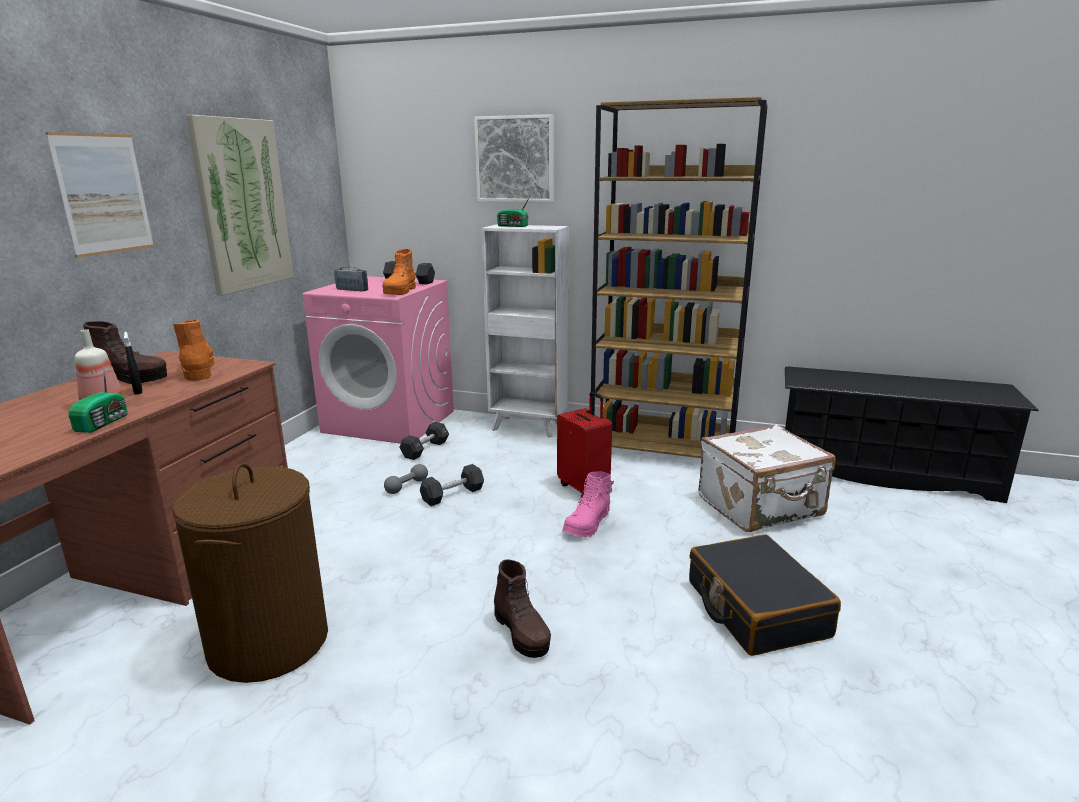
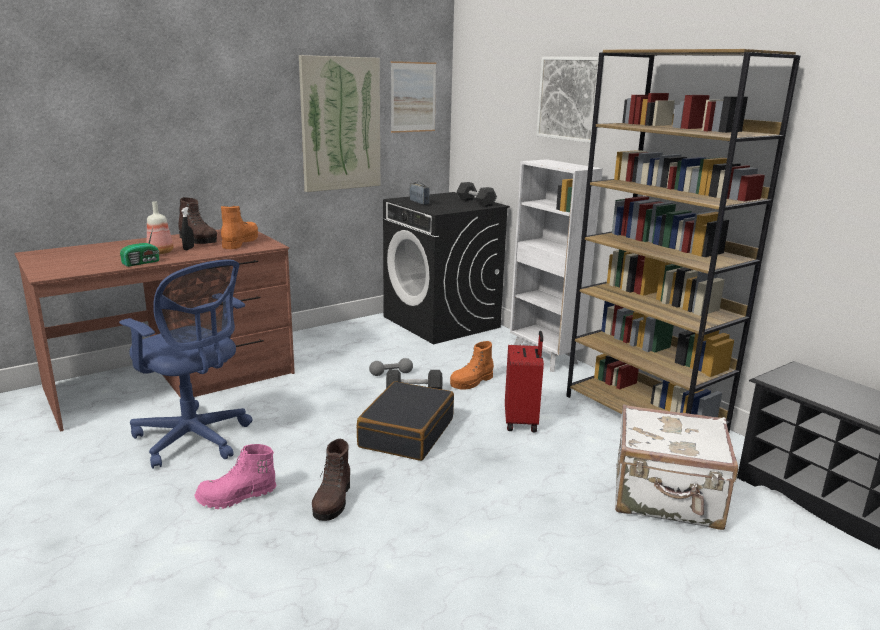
camera: 35 degrees right, 0 degrees up
picture [46,132,154,258] -> picture moved to [391,61,436,133]
brown laundry basket [172,463,328,683] -> blue office chair [119,259,252,468]
pink washing machine [302,276,454,444] -> black washing machine [383,192,510,344]
orange boot [382,249,416,295] -> orange boot moved to [450,341,494,389]
black dumbbell [399,422,449,460] -> none
radio [497,196,530,227] -> none
pink boot [562,471,614,537] -> pink boot moved to [194,444,276,509]
black suitcase [689,534,841,656] -> black suitcase moved to [357,381,454,461]

